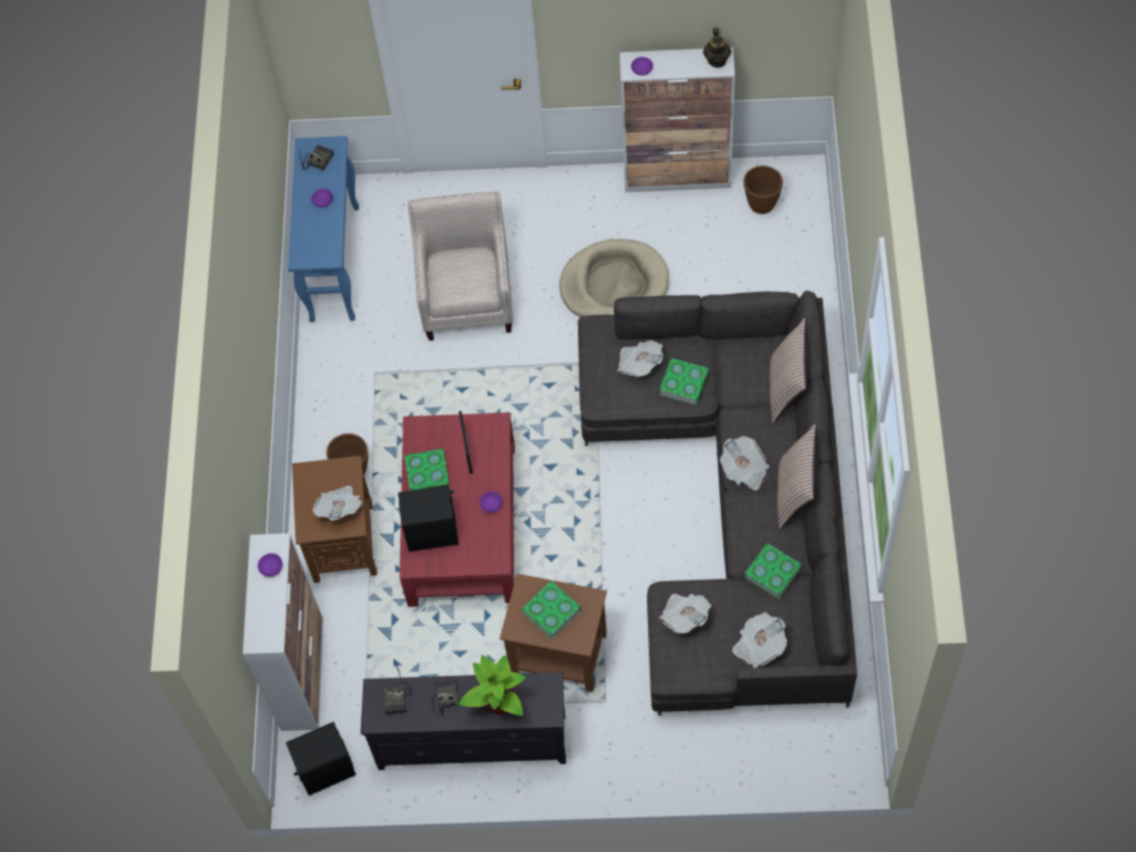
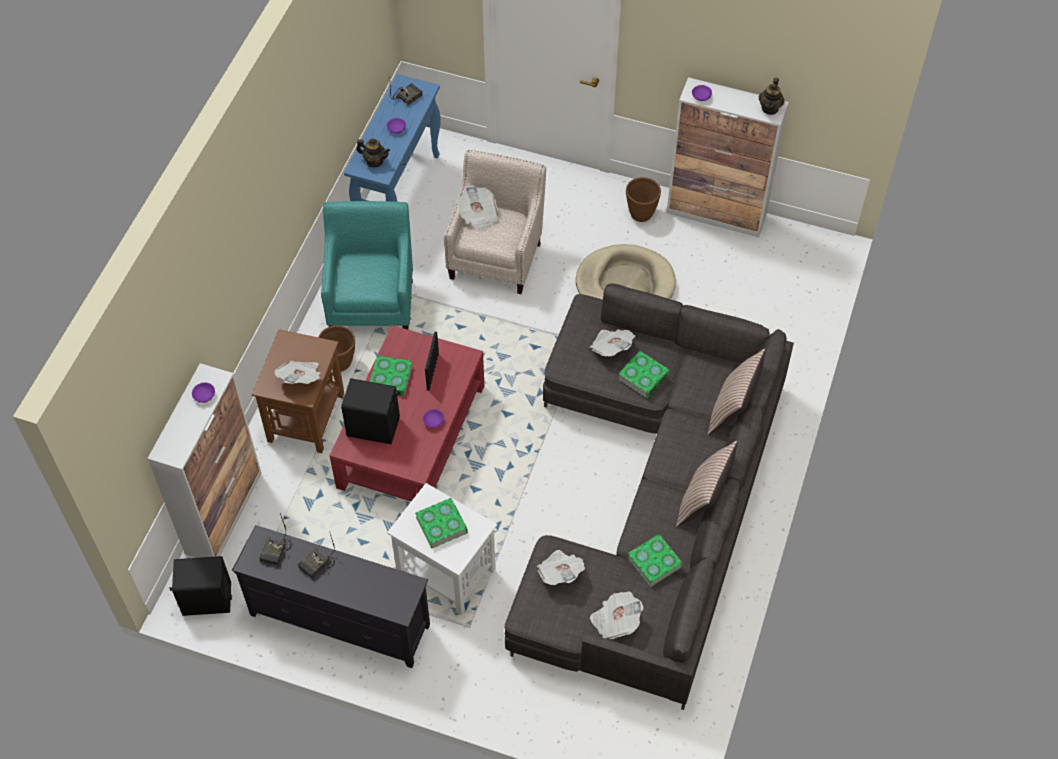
camera: 15 degrees right, 5 degrees down
radio [432,679,459,717] -> radio turned 150 degrees counterclockwise [298,531,335,578]
potted plant [459,655,526,716] -> none
brown side table [500,574,607,692] -> white side table [387,483,497,615]
newspaper [720,436,769,491] -> newspaper moved to [458,185,499,234]
brown planter [743,165,783,214] -> brown planter moved to [626,177,661,222]
none -> turquoise armchair [321,201,413,330]
none -> teapot [356,138,390,167]

